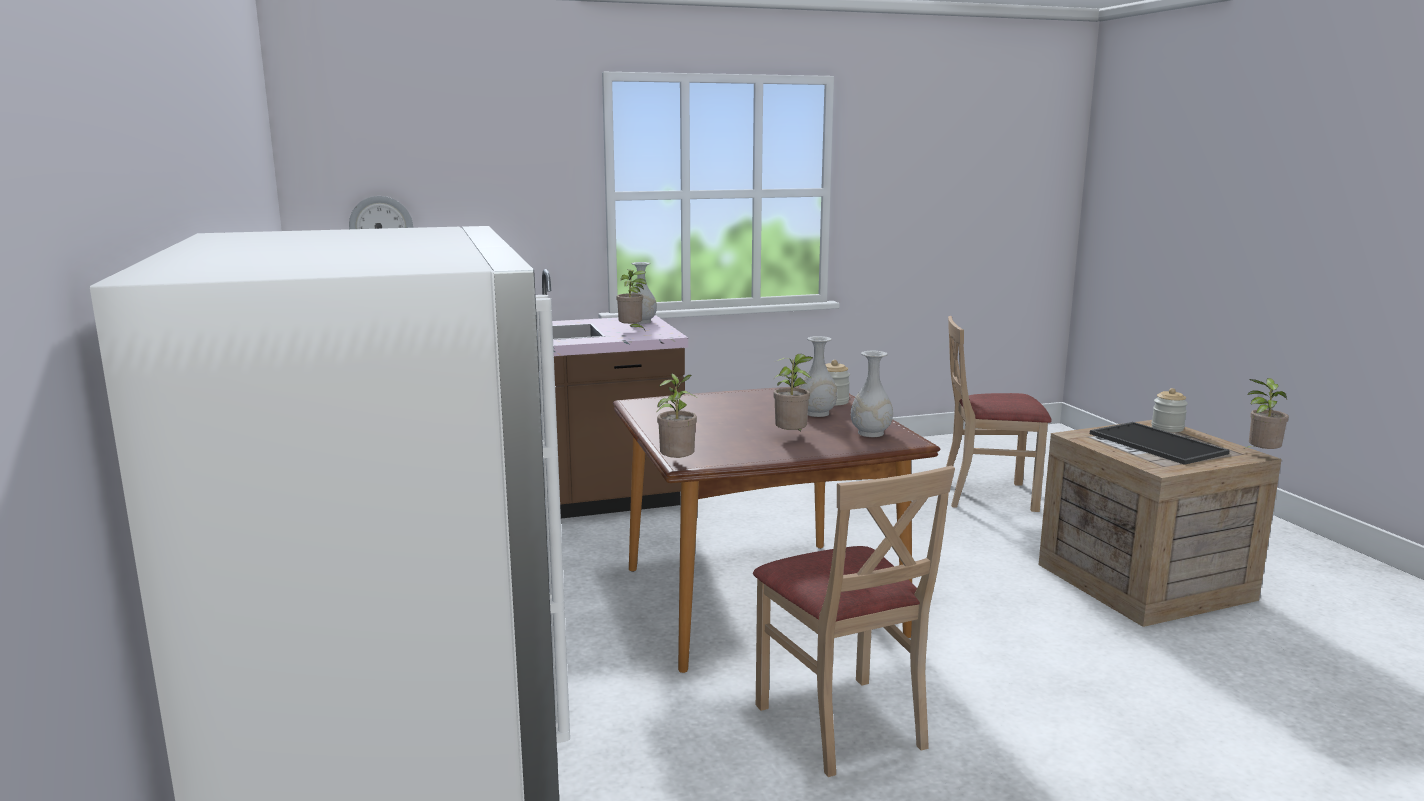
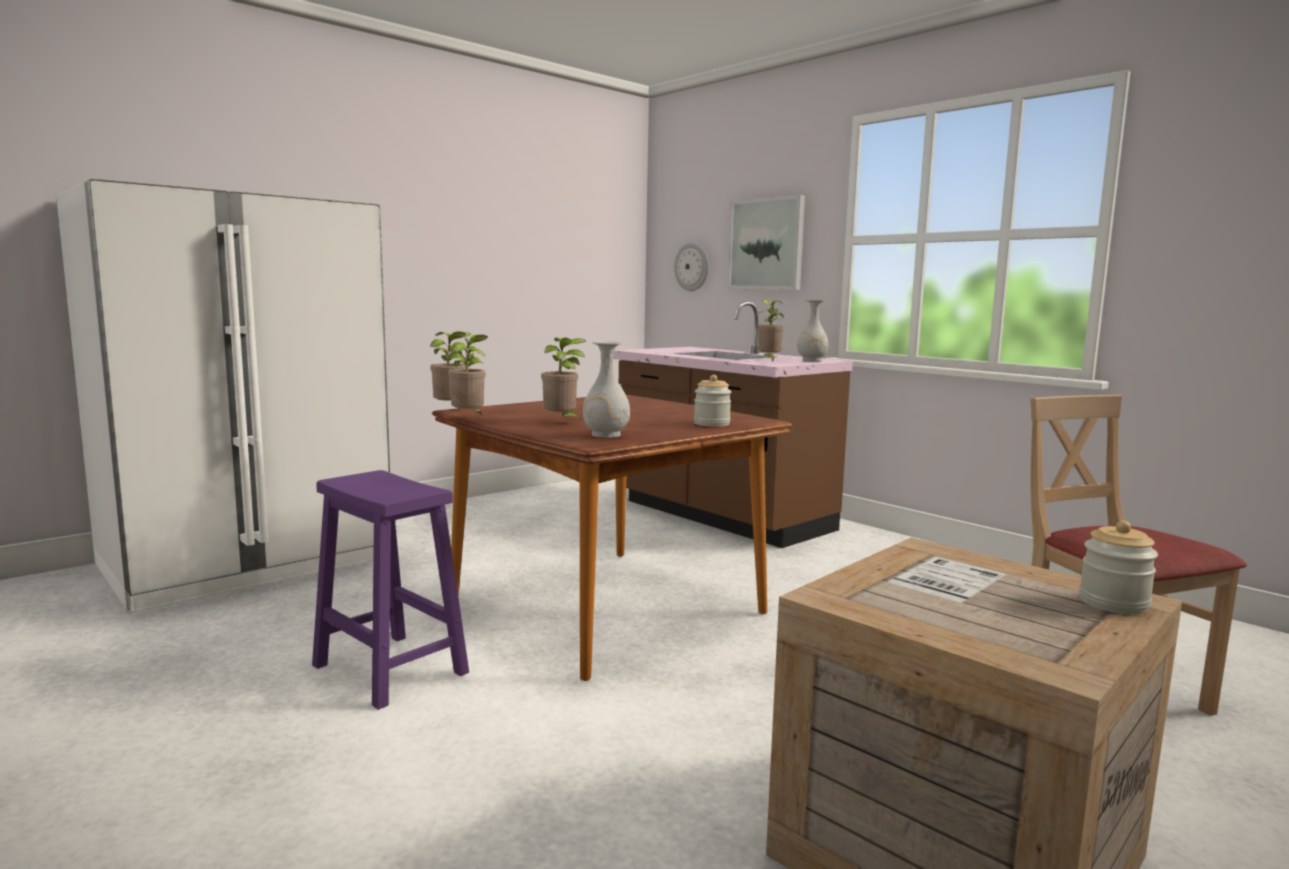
camera: 65 degrees right, 5 degrees down
beige chair [753,466,955,777] -> purple stool [312,470,469,710]
white vase [799,336,837,417] -> none
tray [1090,422,1230,465] -> none
potted plant [1242,378,1289,450] -> potted plant moved to [448,335,488,416]
none -> picture [727,195,805,290]

